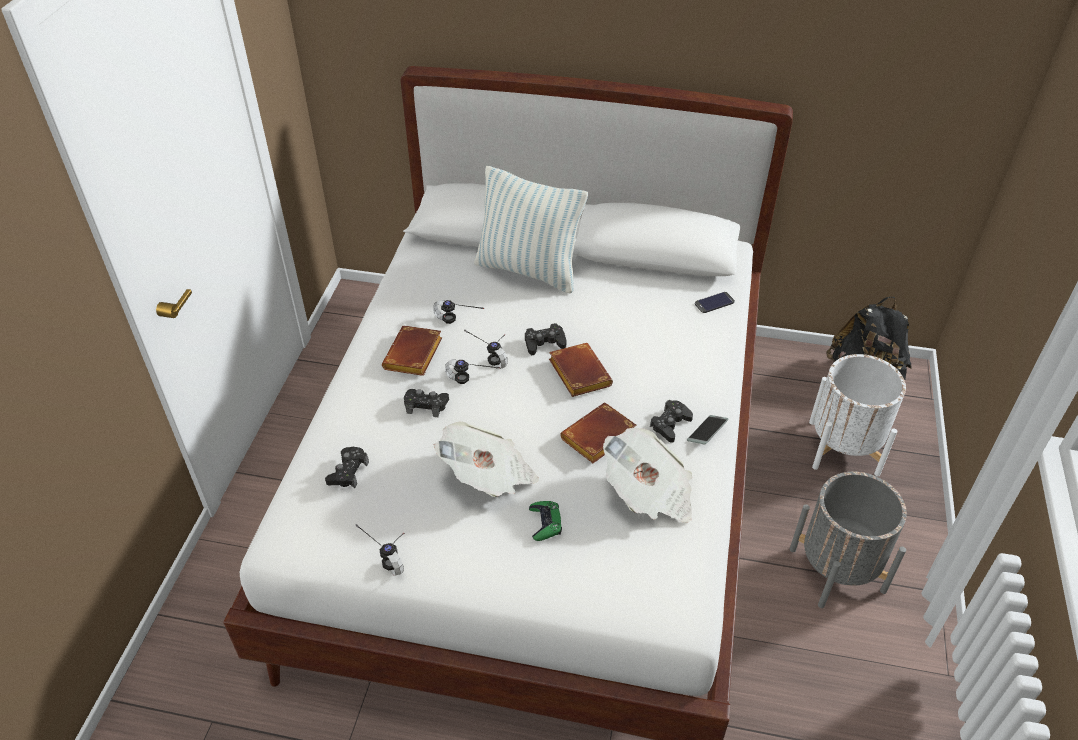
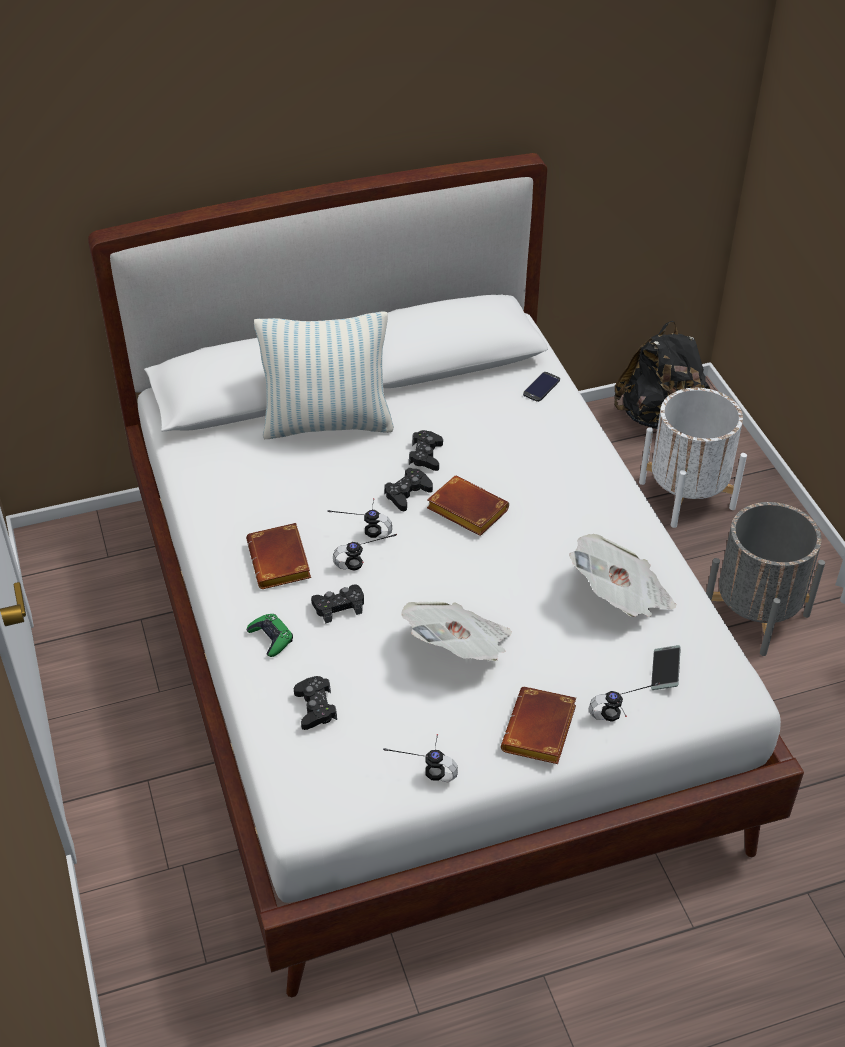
camera: 30 degrees left, 0 degrees up
headphones [433,300,484,324] -> headphones moved to [589,683,660,722]
green game controller [529,501,562,541] -> green game controller moved to [247,614,293,657]
brown book [560,403,636,463] -> brown book moved to [501,687,576,764]
black game controller [650,400,693,443] -> black game controller moved to [409,430,443,471]
phone [687,415,729,445] -> phone moved to [651,645,681,690]

